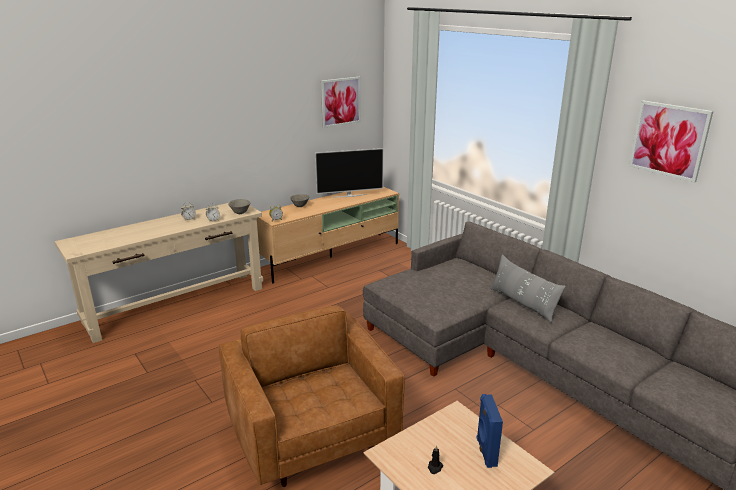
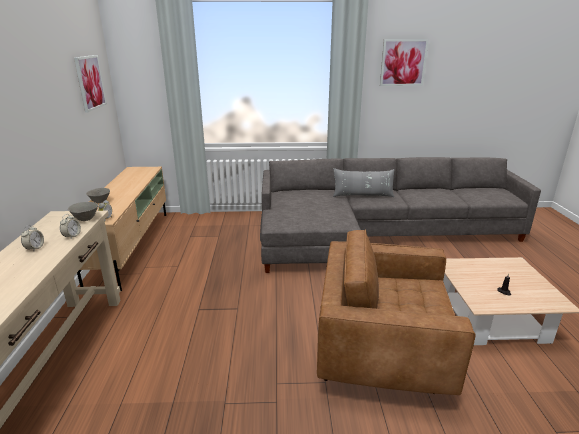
camera: 55 degrees left, 0 degrees up
television [315,148,384,197] -> none
blue speaker [477,394,503,468] -> none

